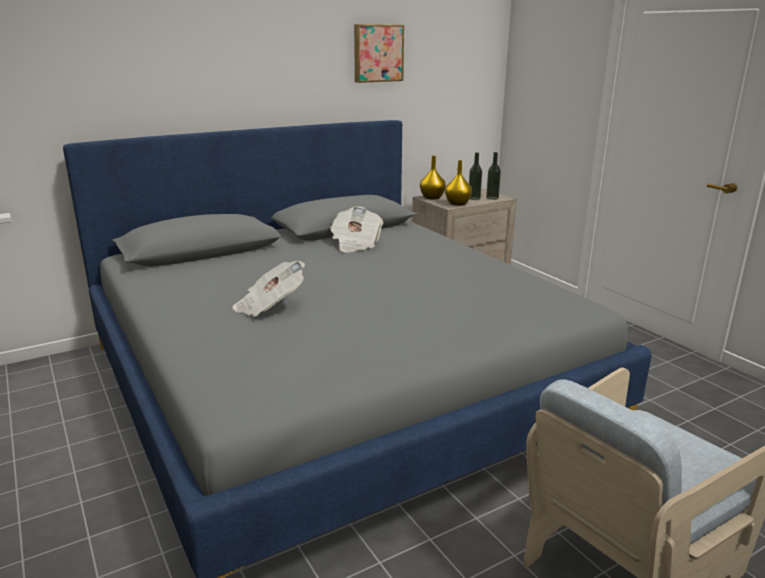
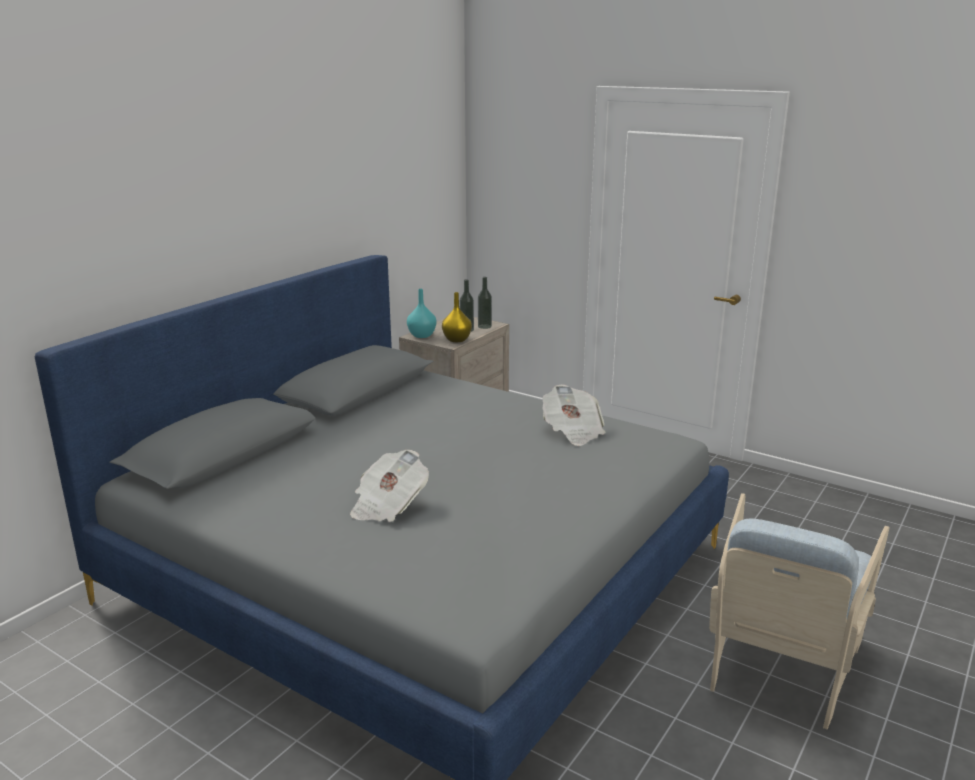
camera: 25 degrees left, 0 degrees up
newspaper [330,206,383,252] -> newspaper moved to [542,385,605,446]
picture [354,24,404,83] -> none
yellow vase [420,156,446,200] -> turquoise vase [407,289,436,338]

